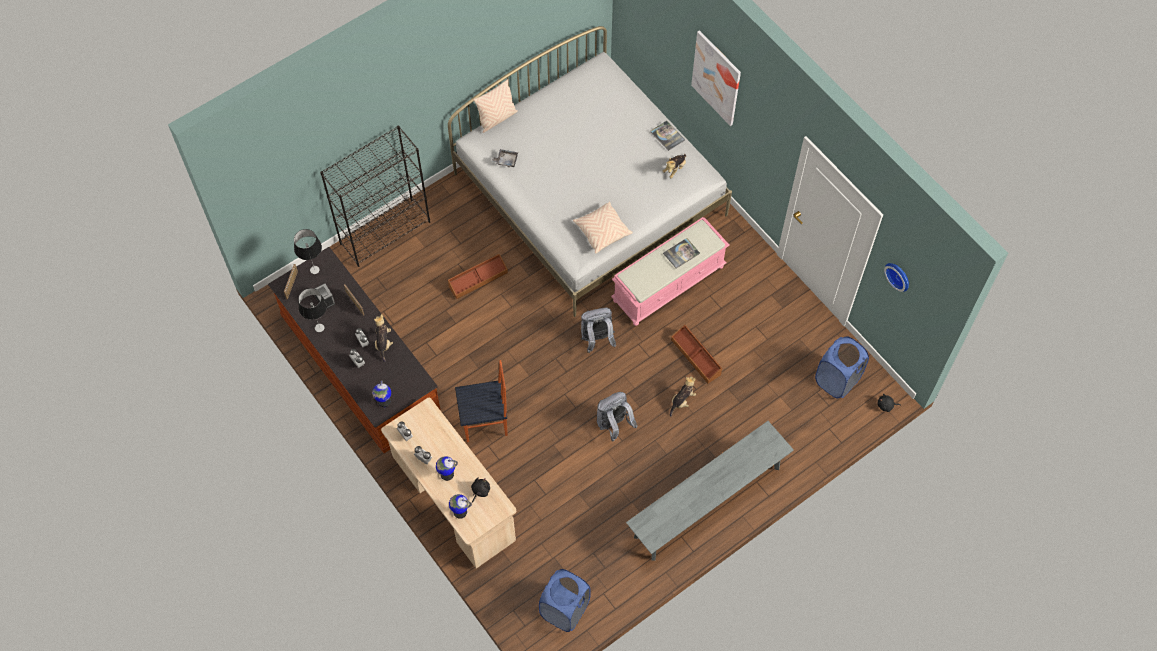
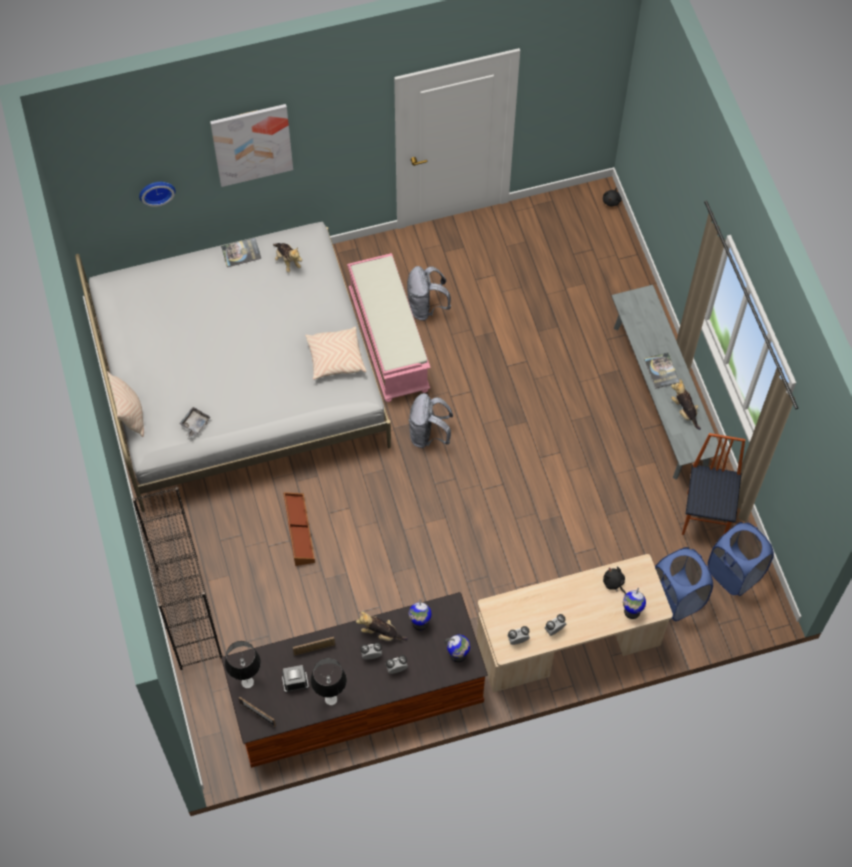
camera: 70 degrees left, 0 degrees up
globe [436,456,458,481] -> globe moved to [408,599,432,630]
chair [455,360,508,442] -> chair moved to [682,433,746,535]
grey backpack [597,392,637,441] -> grey backpack moved to [407,266,451,321]
book [663,238,700,269] -> book moved to [644,352,680,389]
plush toy [670,377,696,417] -> plush toy moved to [671,379,701,430]
brown storage box [671,325,722,384] -> none
blue laundry basket [815,336,869,398] -> blue laundry basket moved to [655,547,713,621]
wall clock [884,263,909,292] -> wall clock moved to [139,182,176,207]

